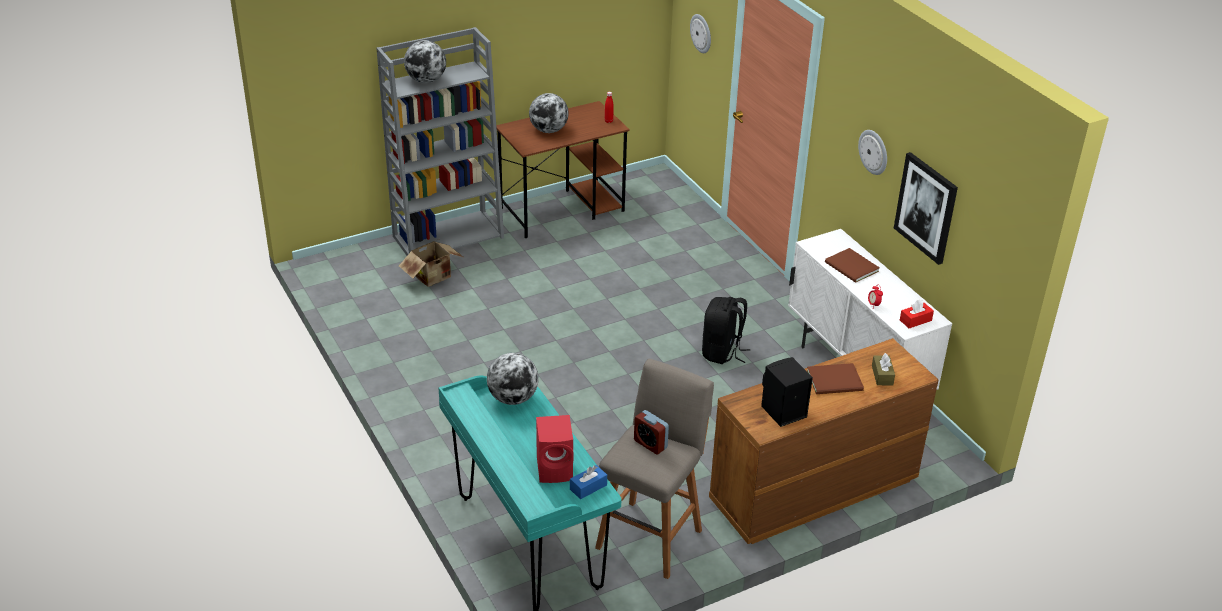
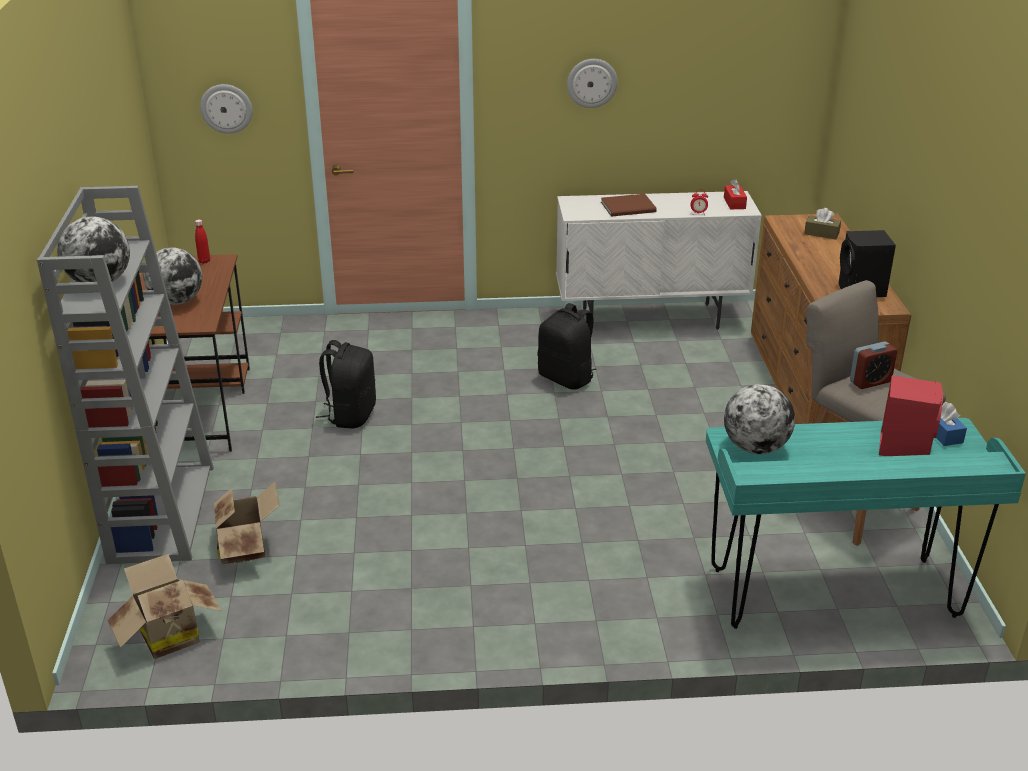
camera: 65 degrees left, 5 degrees down
brown book [807,363,864,394] -> none
picture [894,152,958,265] -> none
none -> cardboard box [108,554,222,659]
none -> black backpack [316,340,376,428]

